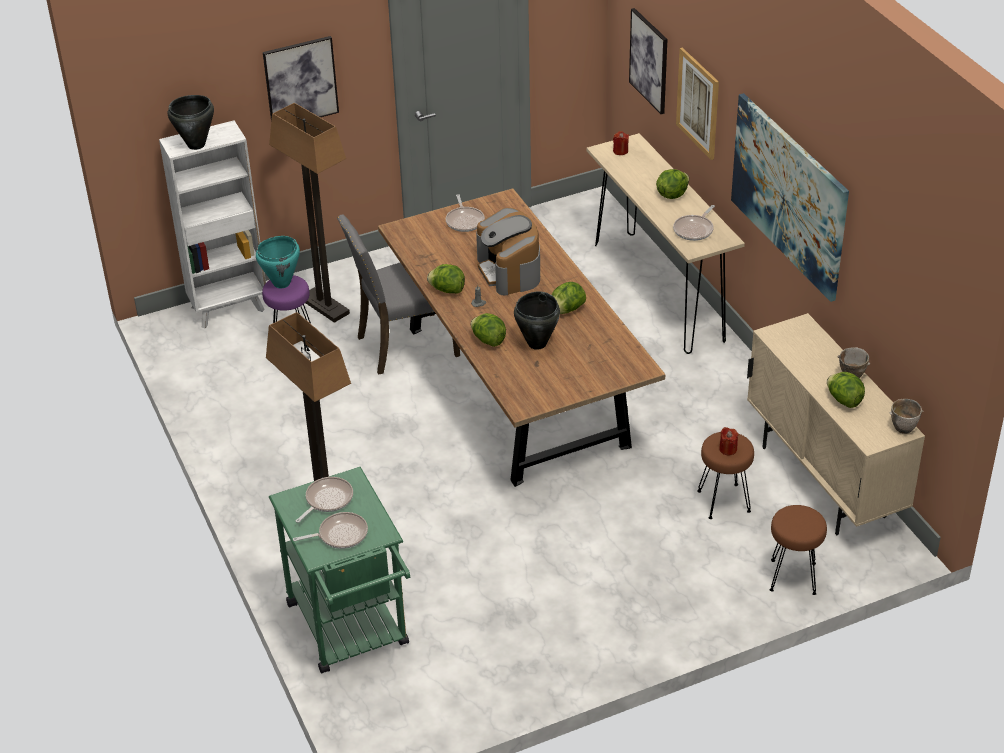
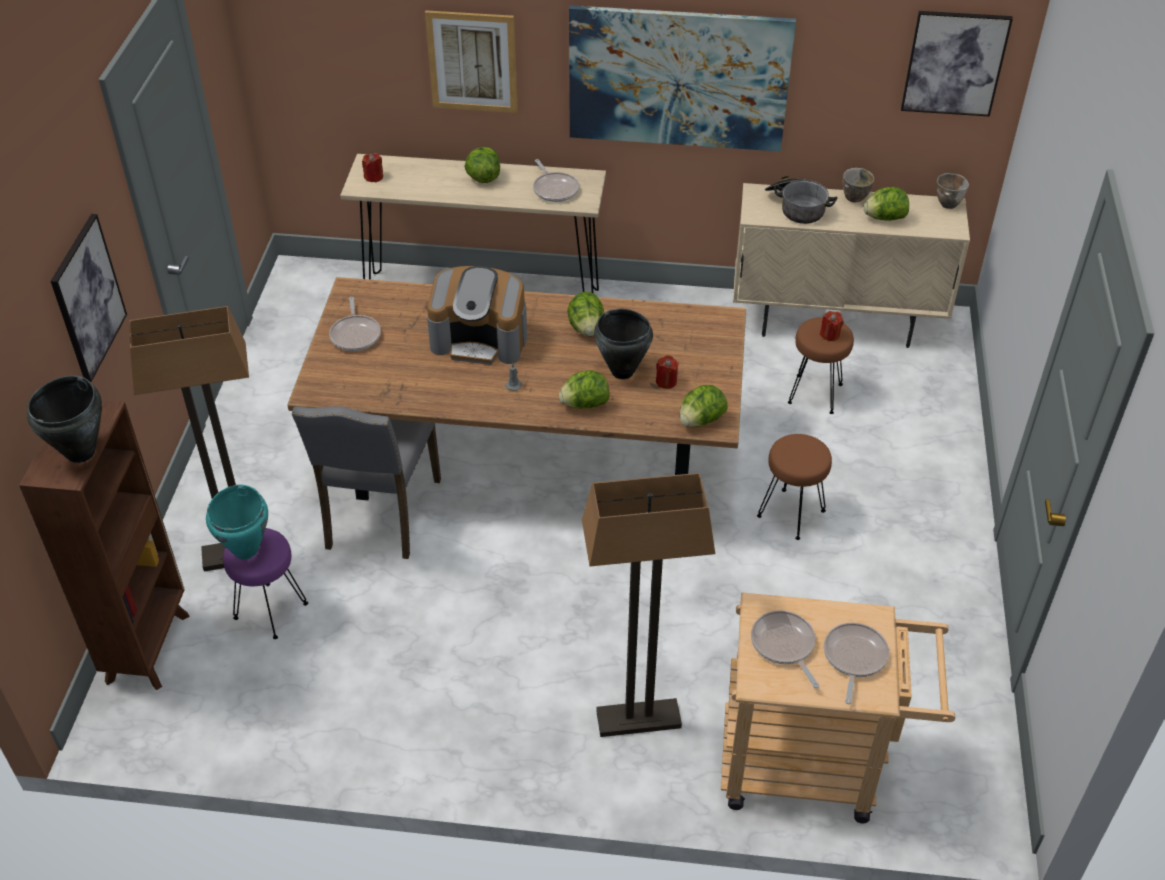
camera: 60 degrees left, 5 degrees up
white bookcase [159,121,266,328] -> brown bookcase [19,400,190,690]
green cart [269,467,410,673] -> beige cart [721,592,955,823]
lettuce [427,264,465,294] -> lettuce moved to [680,385,728,427]
frying pan [446,194,485,232] -> frying pan turned 60 degrees clockwise [329,297,381,351]
picture [629,8,667,114] -> picture moved to [901,11,1013,117]
brown stool [770,505,827,595] -> brown stool moved to [757,434,832,540]
none -> red candle [656,355,679,389]
none -> cooking pot [765,176,837,224]

